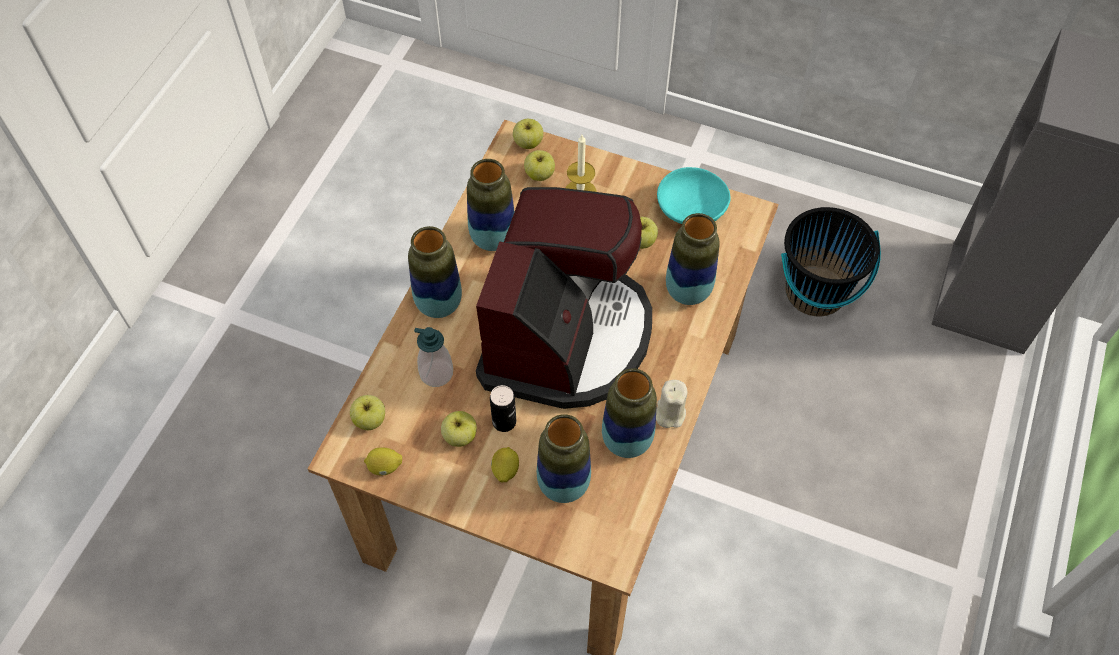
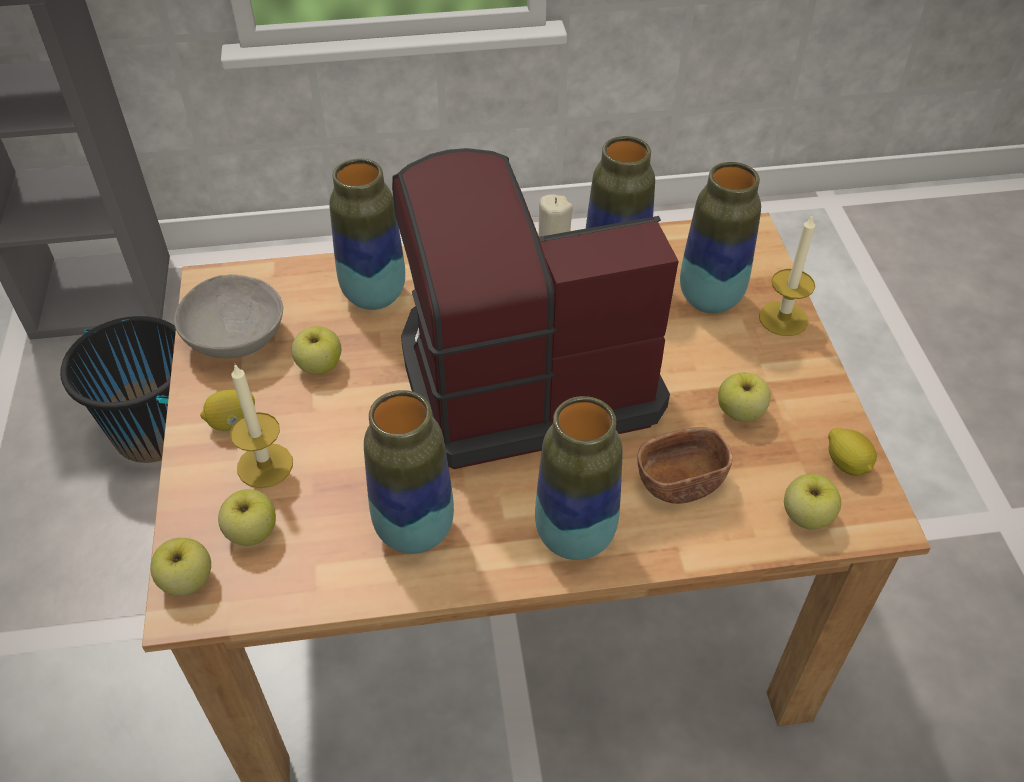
camera: 120 degrees left, 10 degrees down
soap dispenser [414,327,453,387] -> brown bowl [637,427,733,504]
can [490,385,516,432] -> none
lemon [491,447,519,483] -> lemon moved to [200,389,255,431]
turquoise bowl [657,167,731,224] -> grey bowl [174,274,283,358]
none -> candle [759,214,815,336]

